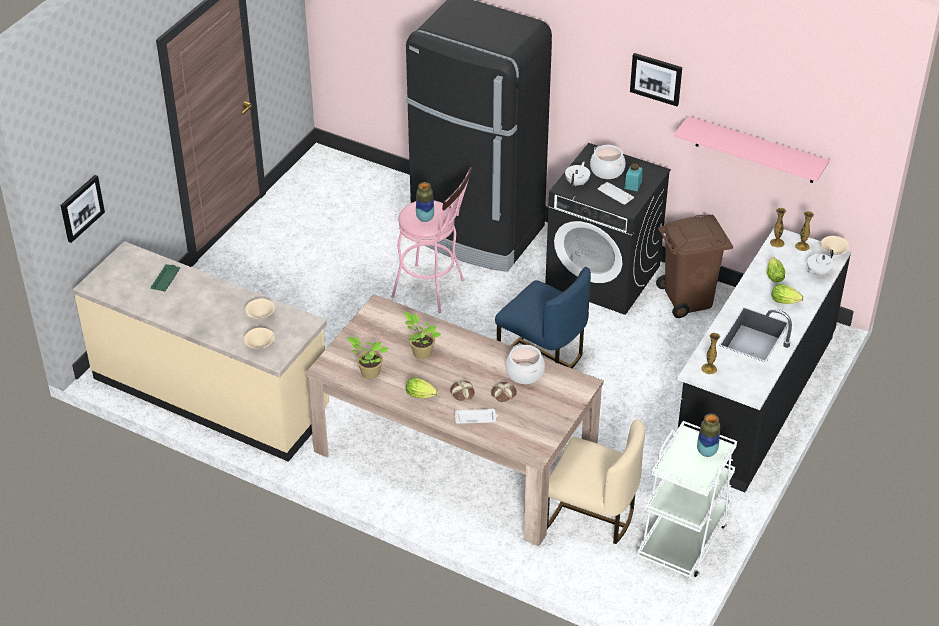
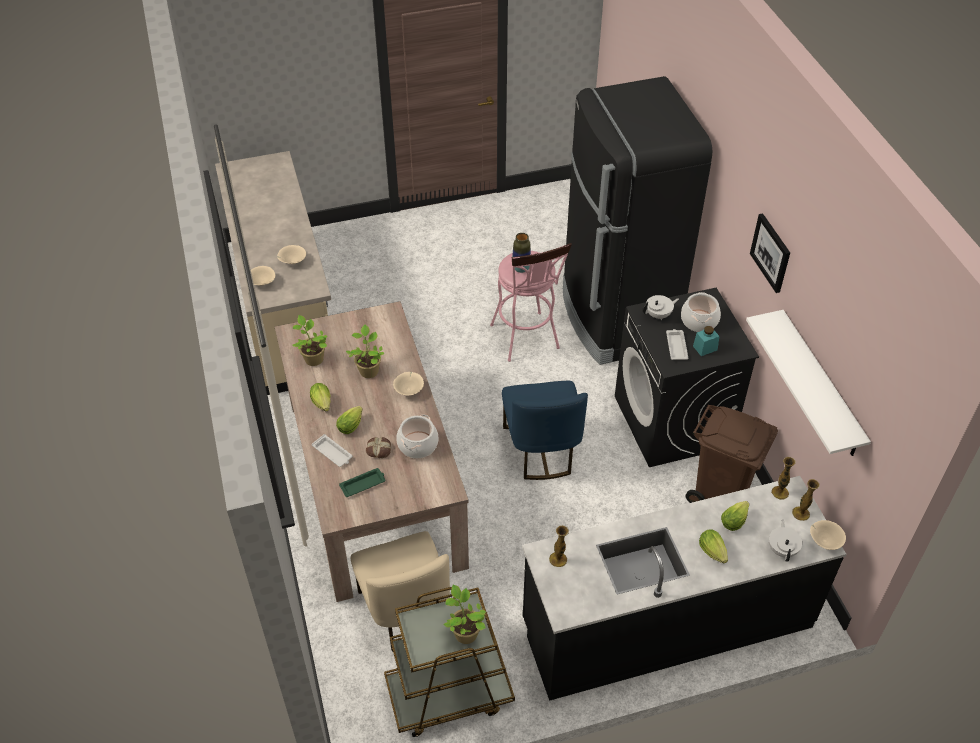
camera: 45 degrees right, 5 degrees up
picture [61,175,105,243] -> none
green tray [151,264,180,291] -> green tray moved to [339,468,385,497]
bread [450,380,475,401] -> lettuce [336,406,363,434]
white cart [637,421,737,578] -> brown cart [384,587,515,737]
pink shelf [674,116,829,183] -> white shelf [746,310,871,456]
vase [697,414,720,457] -> potted plant [444,585,486,644]
white teapot [807,249,834,276] -> white teapot turned 90 degrees clockwise [769,519,802,562]
none -> beige bowl [393,372,424,396]

